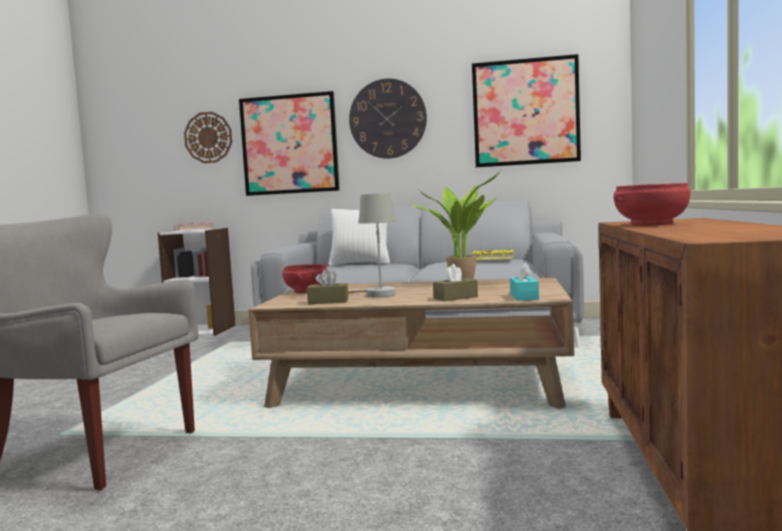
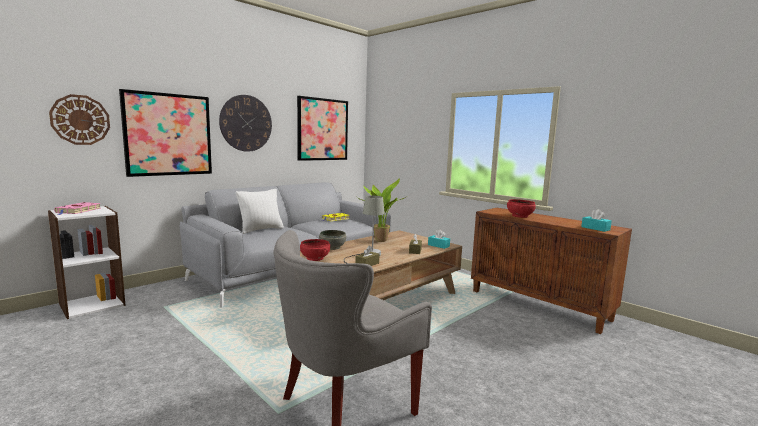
camera: 55 degrees left, 5 degrees up
none -> grey bowl [319,230,346,250]
none -> turquoise tissue box [581,209,612,232]

